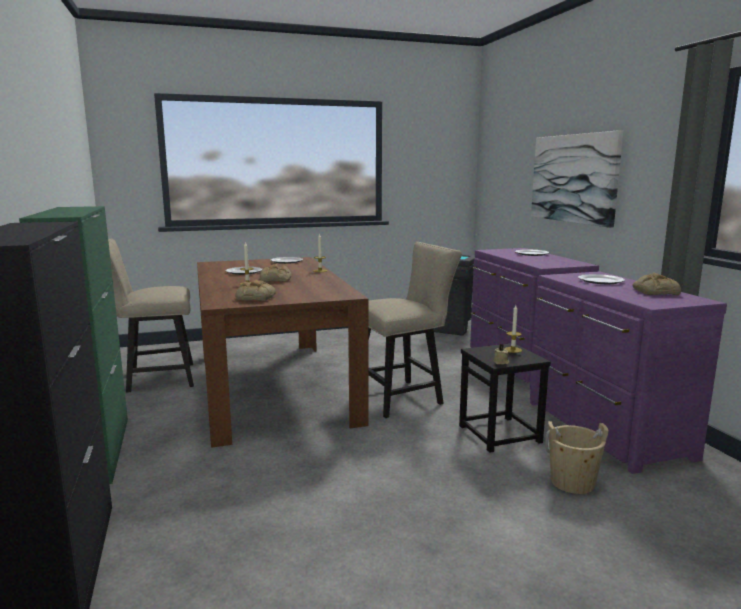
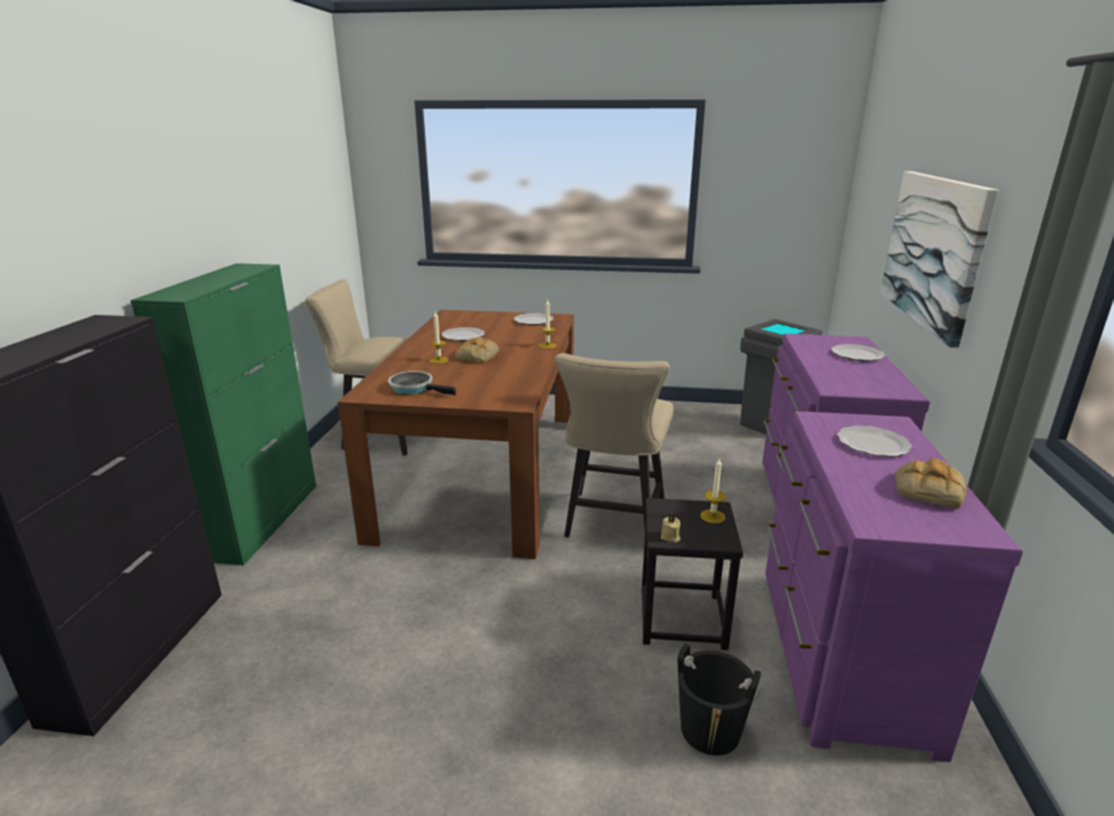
camera: 25 degrees right, 10 degrees up
bread [235,280,276,301] -> frying pan [388,371,456,395]
beige chair [368,242,462,418] -> beige chair turned 105 degrees clockwise [555,353,673,537]
beige bucket [545,421,609,494] -> black bucket [677,644,761,755]

